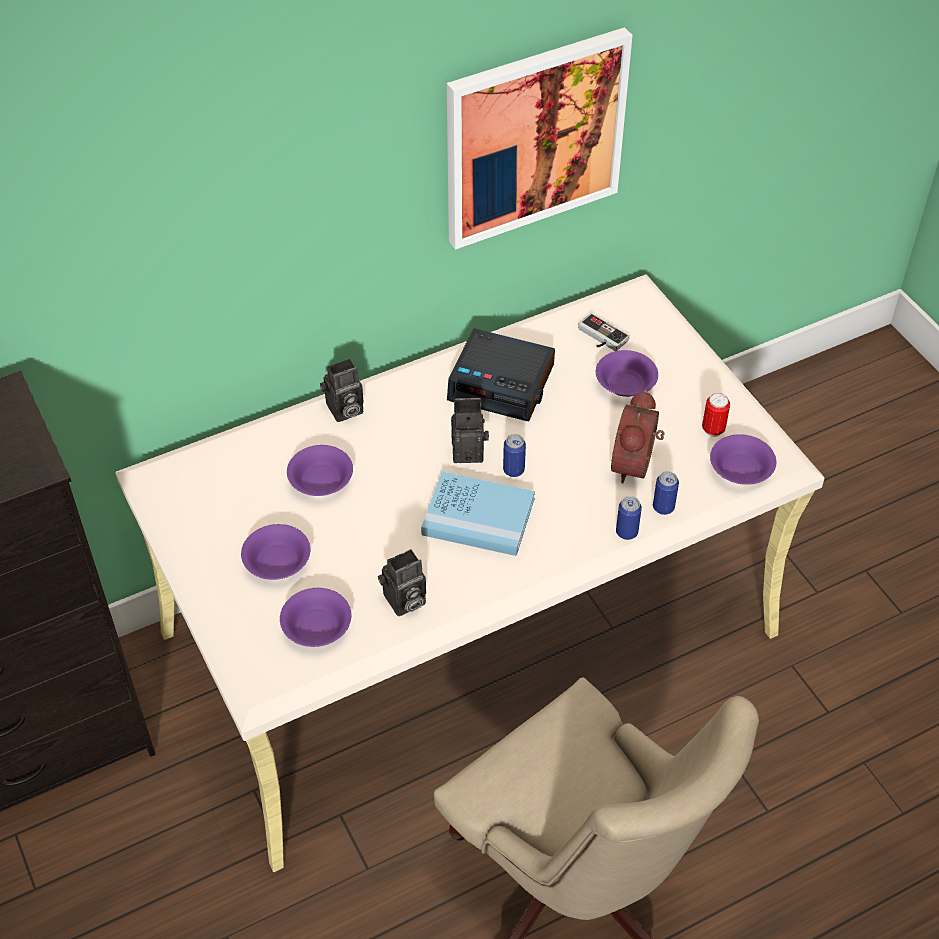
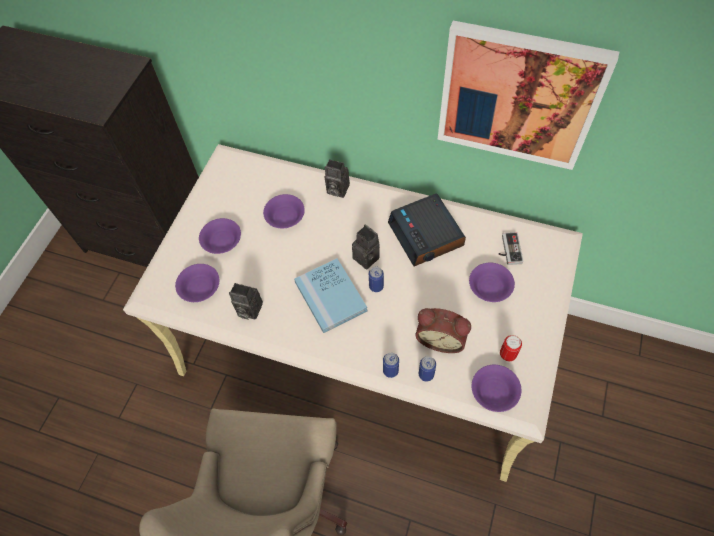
camera: 50 degrees right, 10 degrees up
alarm clock [611,390,664,484] -> alarm clock turned 135 degrees counterclockwise [415,308,471,353]

